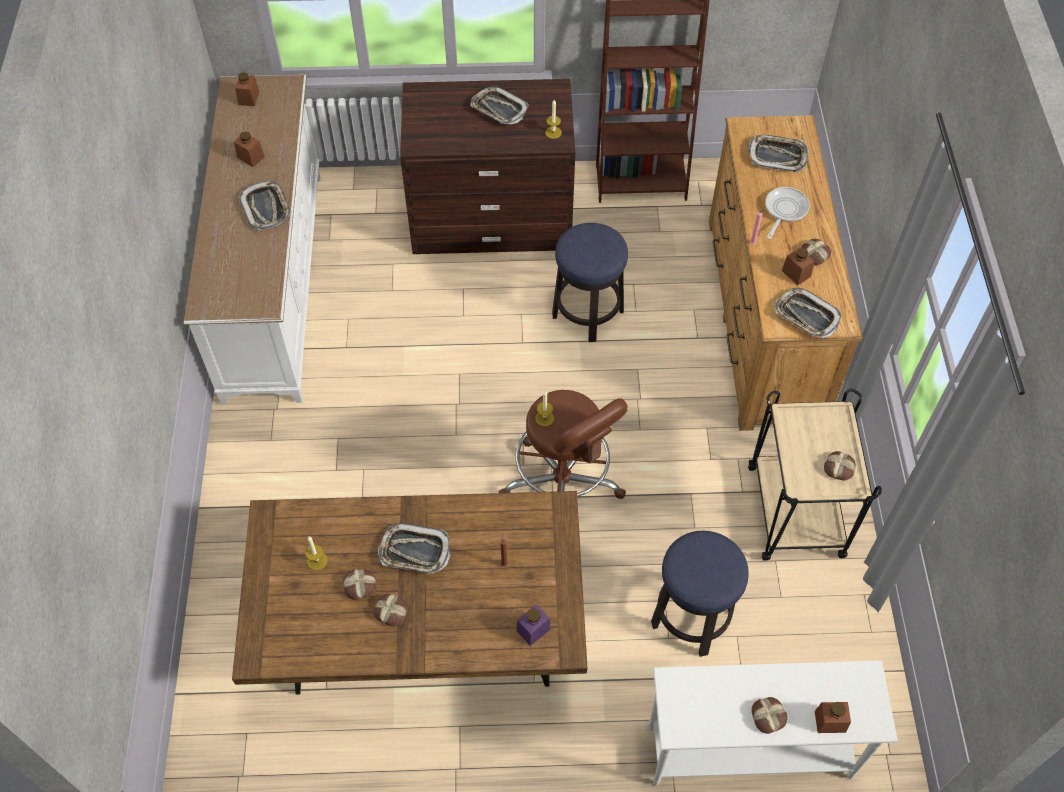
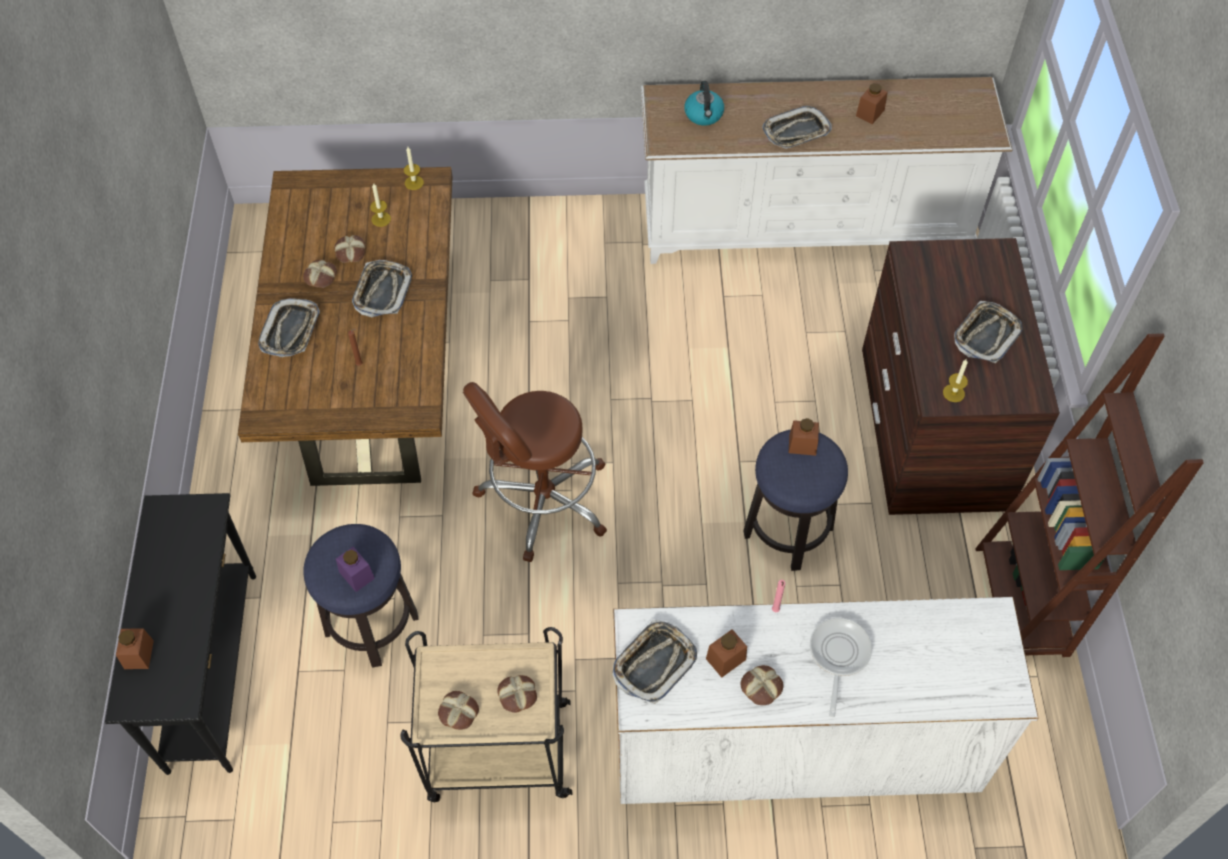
camera: 90 degrees right, 0 degrees up
brown jar [235,72,259,106] -> brown jar moved to [789,418,819,456]
purple jar [516,604,551,646] -> purple jar moved to [336,547,375,592]
candle [535,391,554,426] -> candle moved to [404,147,424,190]
white console table [649,660,898,786] -> black console table [105,493,256,775]
brown dresser [709,115,863,431] -> white dresser [613,597,1039,804]
tray [748,135,809,172] -> tray moved to [258,298,320,357]
bread [752,697,788,734] -> bread moved to [497,675,537,713]
frying pan [765,187,810,240] -> frying pan turned 105 degrees counterclockwise [810,618,872,717]
none -> kettle [684,81,724,126]

